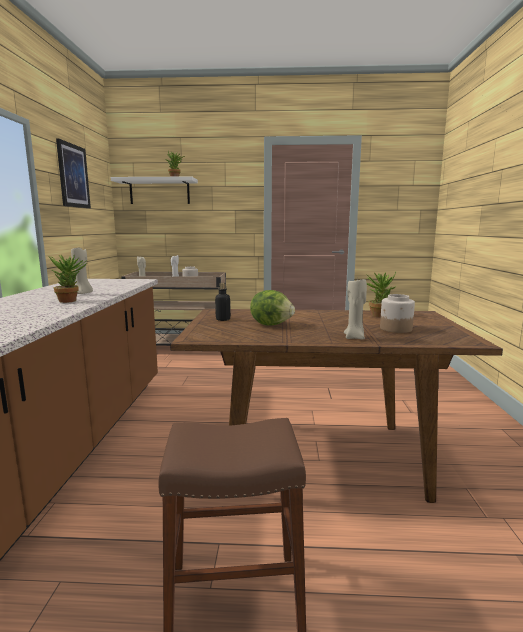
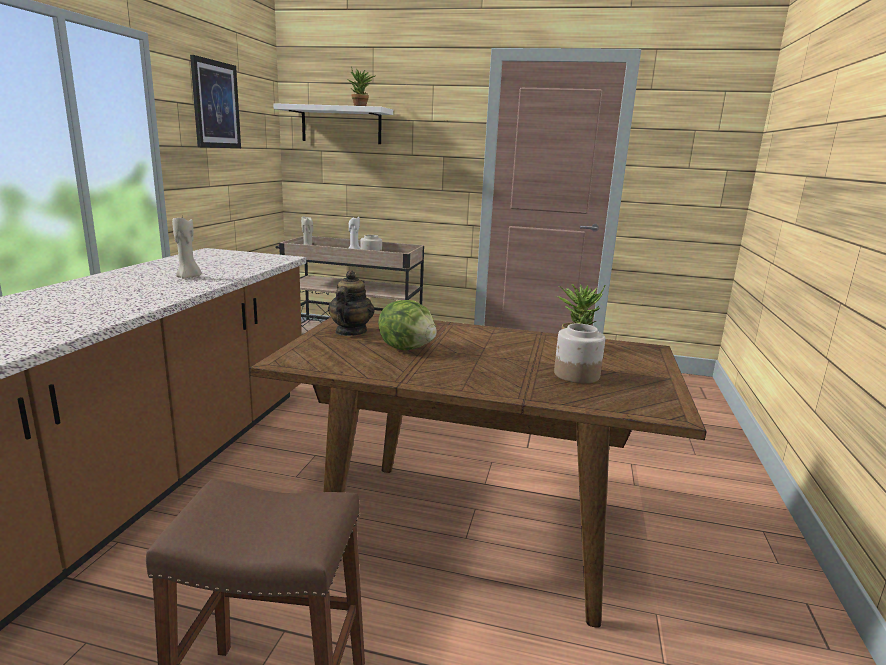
camera: 10 degrees right, 5 degrees up
potted plant [49,254,87,303] -> none
bottle [215,283,231,321] -> teapot [328,270,375,336]
beige candle [344,277,367,339] -> none

